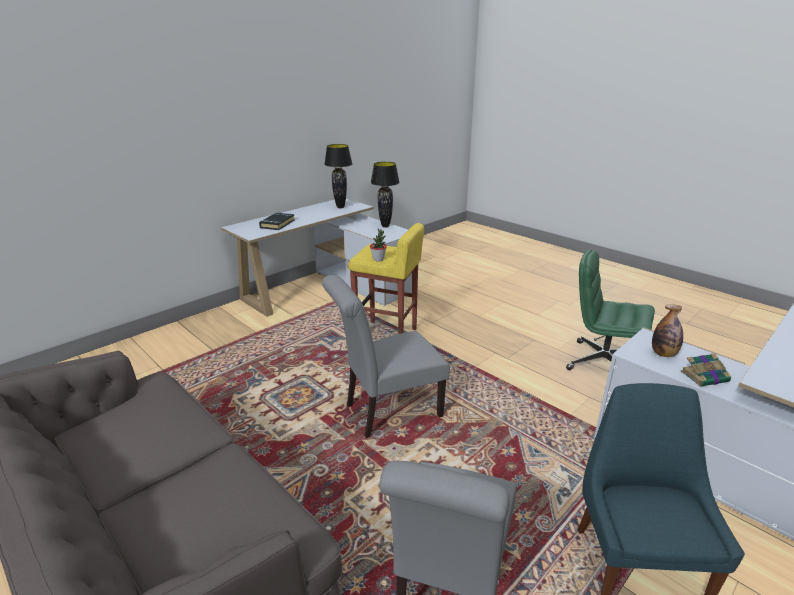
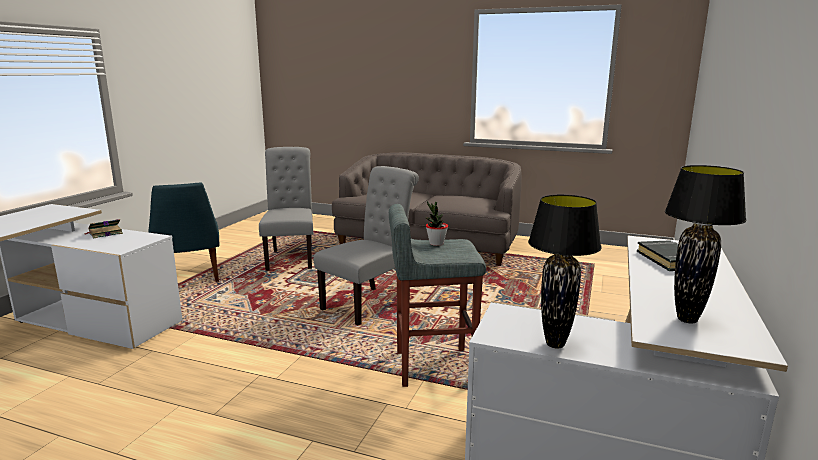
camera: 155 degrees right, 10 degrees down
yellow stool [348,223,424,334] -> grey stool [389,204,486,387]
green office chair [566,250,655,370] -> none
bottle [652,304,683,357] -> none

